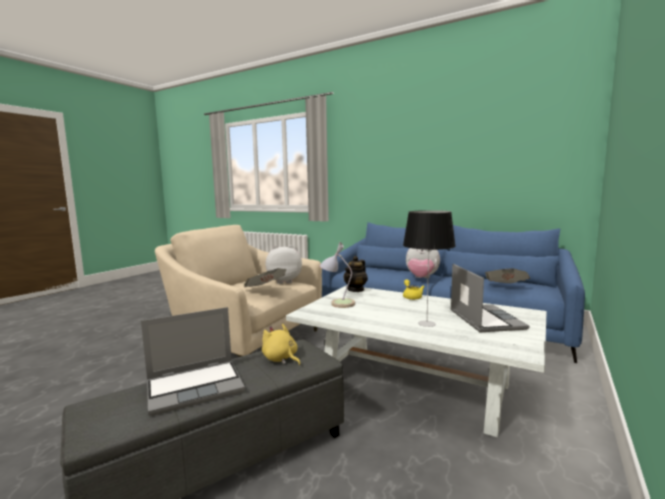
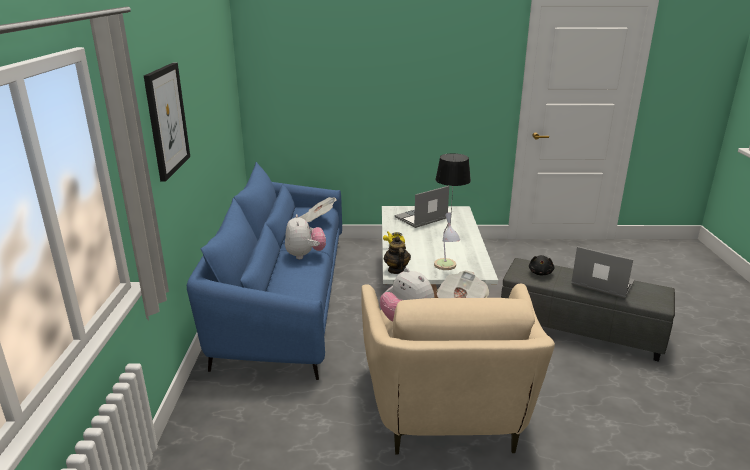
camera: 120 degrees left, 15 degrees up
yellow plush toy [262,324,300,365] -> black plush toy [529,255,554,275]
teapot [344,256,368,292] -> teapot turned 105 degrees counterclockwise [384,236,411,274]
none -> picture [144,63,190,182]

